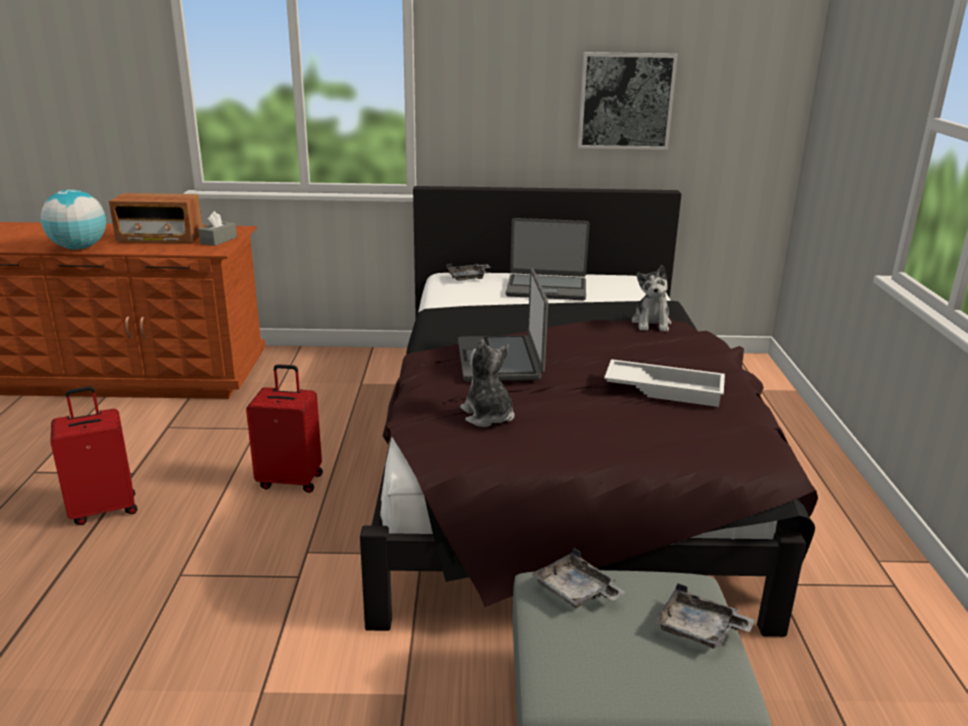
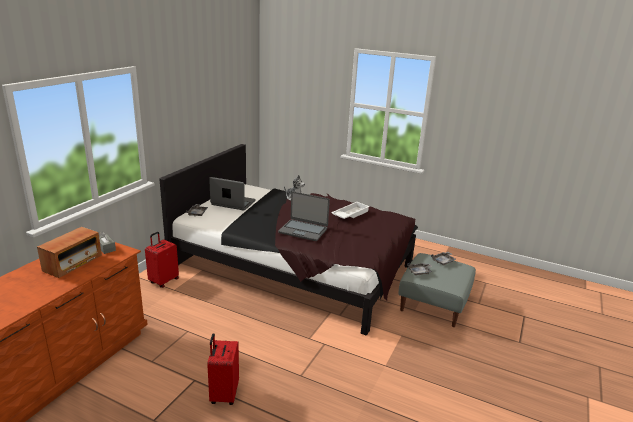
camera: 65 degrees left, 0 degrees up
globe [41,190,106,250] -> none
red suitcase [246,364,323,493] -> red suitcase moved to [145,232,179,288]
plush toy [460,340,515,427] -> none
laptop [506,218,590,300] -> laptop turned 105 degrees counterclockwise [209,177,256,211]
picture [578,52,678,150] -> none

